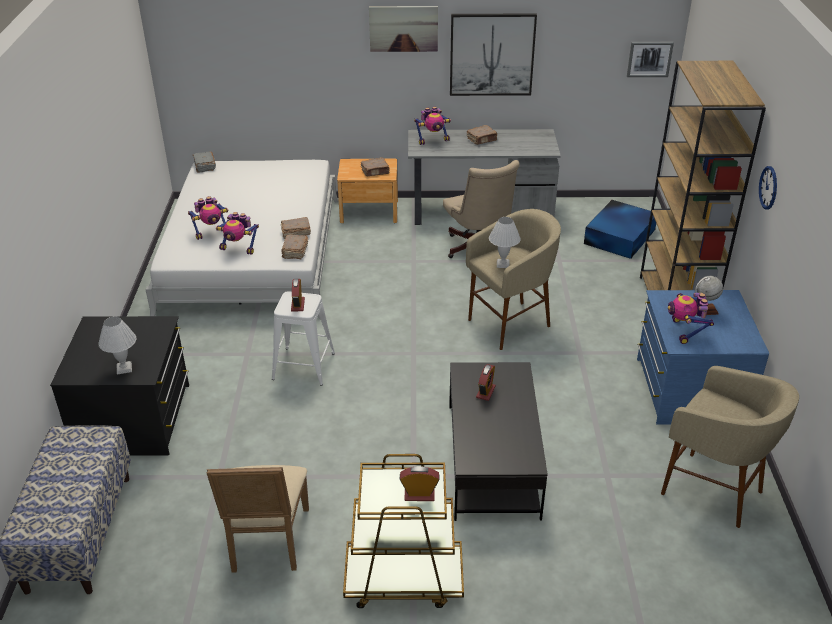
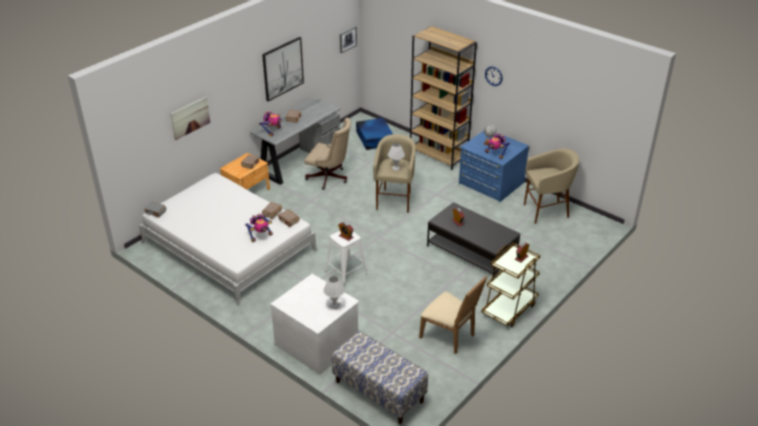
camera: 50 degrees left, 0 degrees up
black dresser [50,316,189,456] -> white dresser [271,274,359,375]
toy robot [188,196,228,240] -> none
picture [369,6,438,52] -> picture moved to [171,97,210,140]

